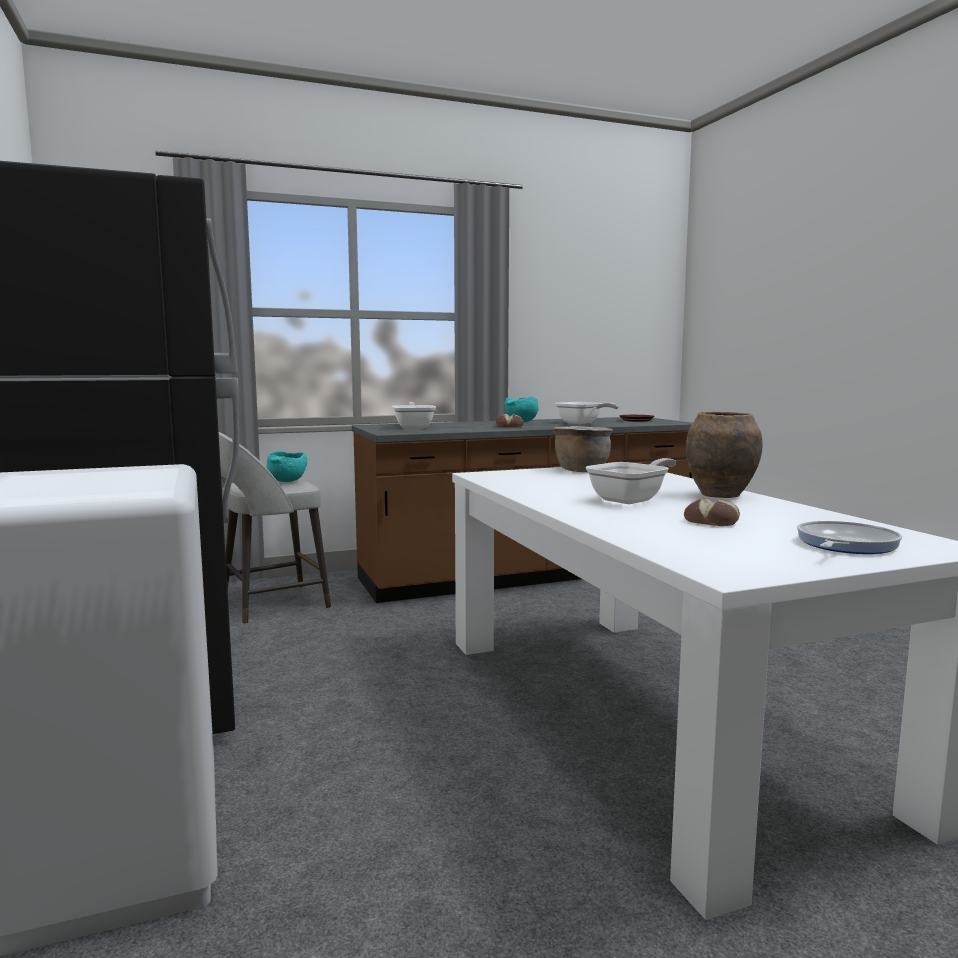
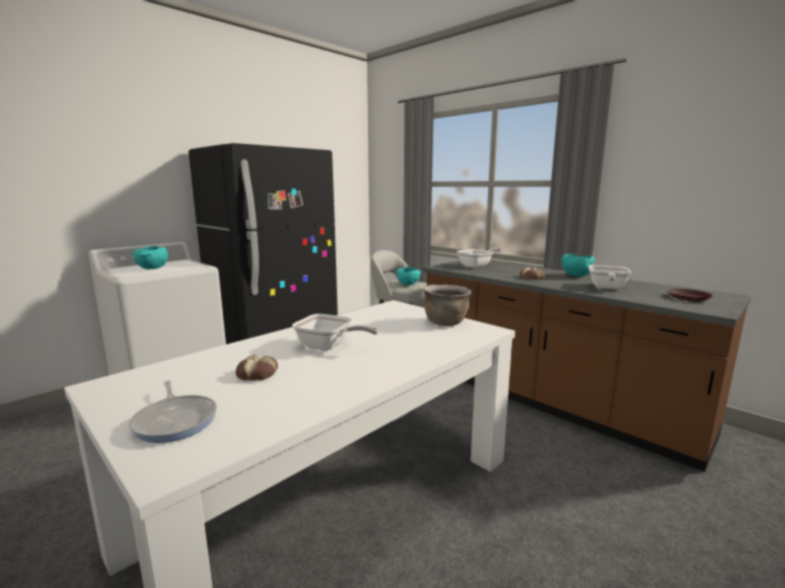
camera: 65 degrees right, 5 degrees up
brown vase [686,412,763,498] -> none
frying pan [797,521,902,554] -> frying pan turned 45 degrees clockwise [129,381,217,443]
none -> turquoise bowl [133,246,168,269]

